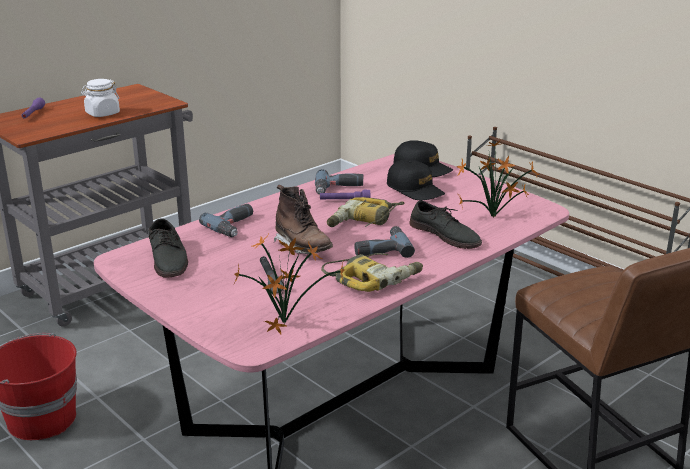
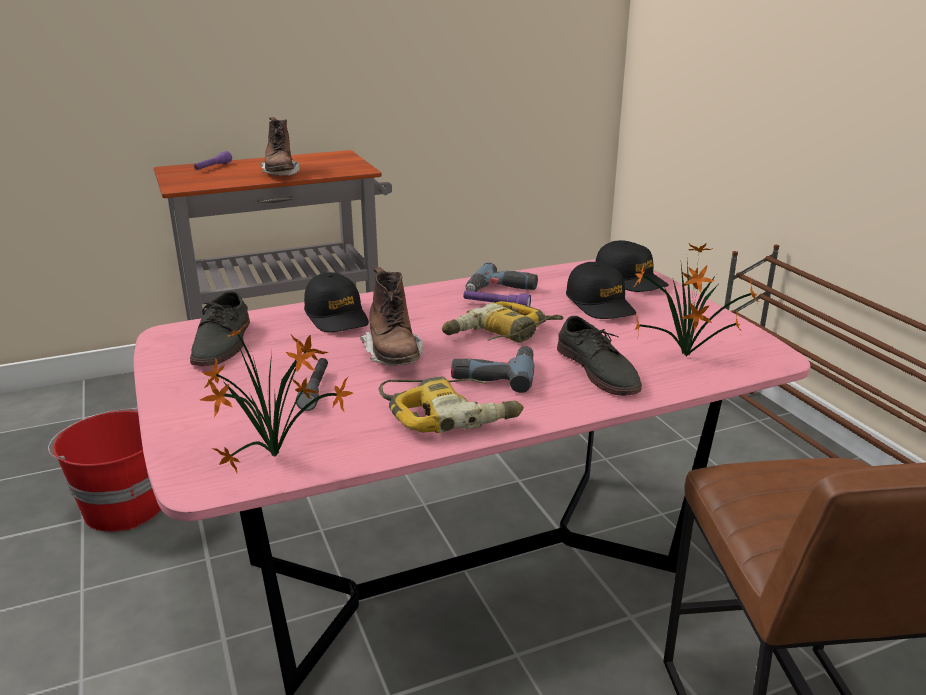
camera: 20 degrees right, 0 degrees up
white jar [81,79,120,117] -> brown boot [260,117,300,176]
power drill [199,204,253,237] -> black cap [304,272,369,332]

